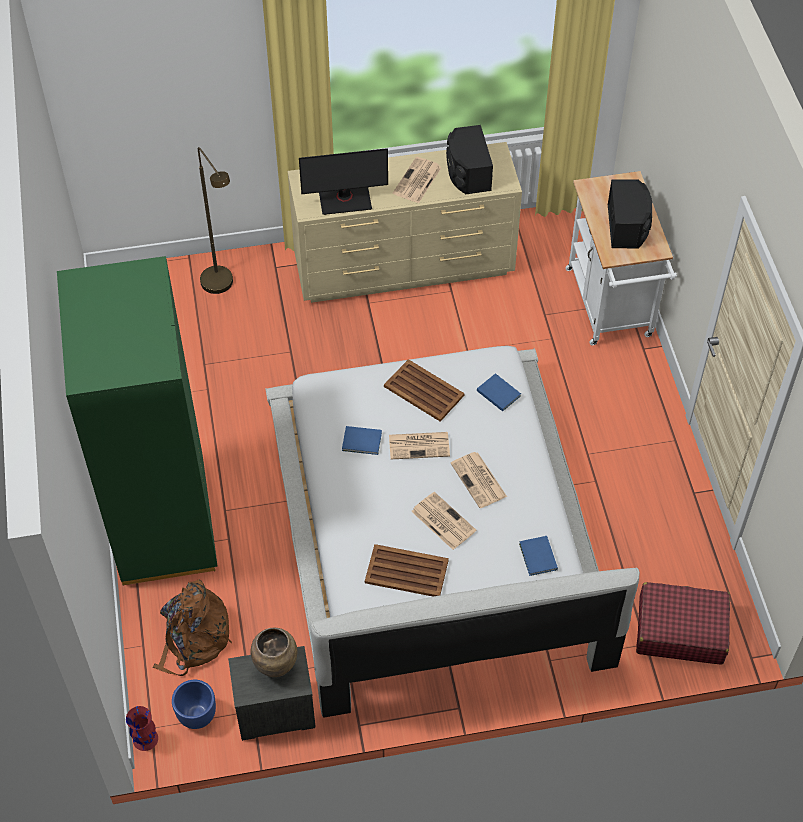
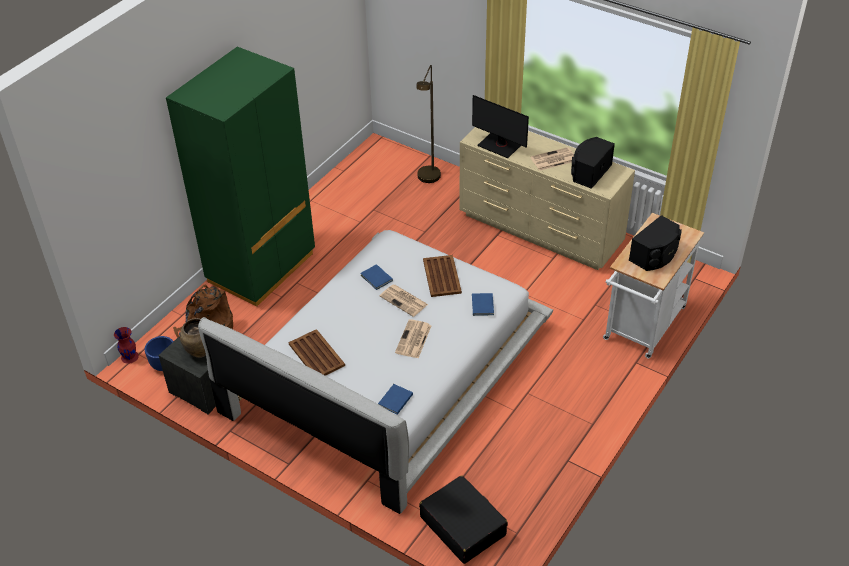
camera: 45 degrees right, 10 degrees down
newspaper [411,492,476,550] -> none
red suitcase [636,582,730,665] -> black suitcase [419,475,508,564]

